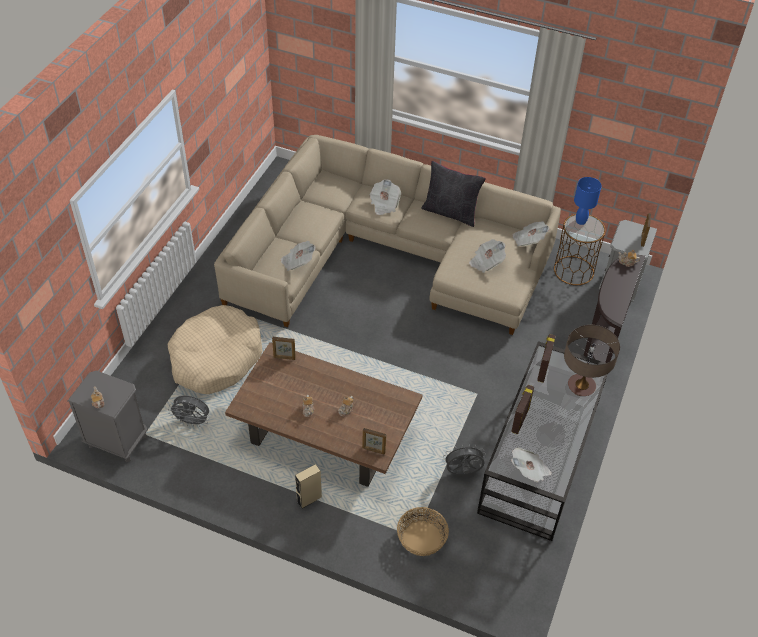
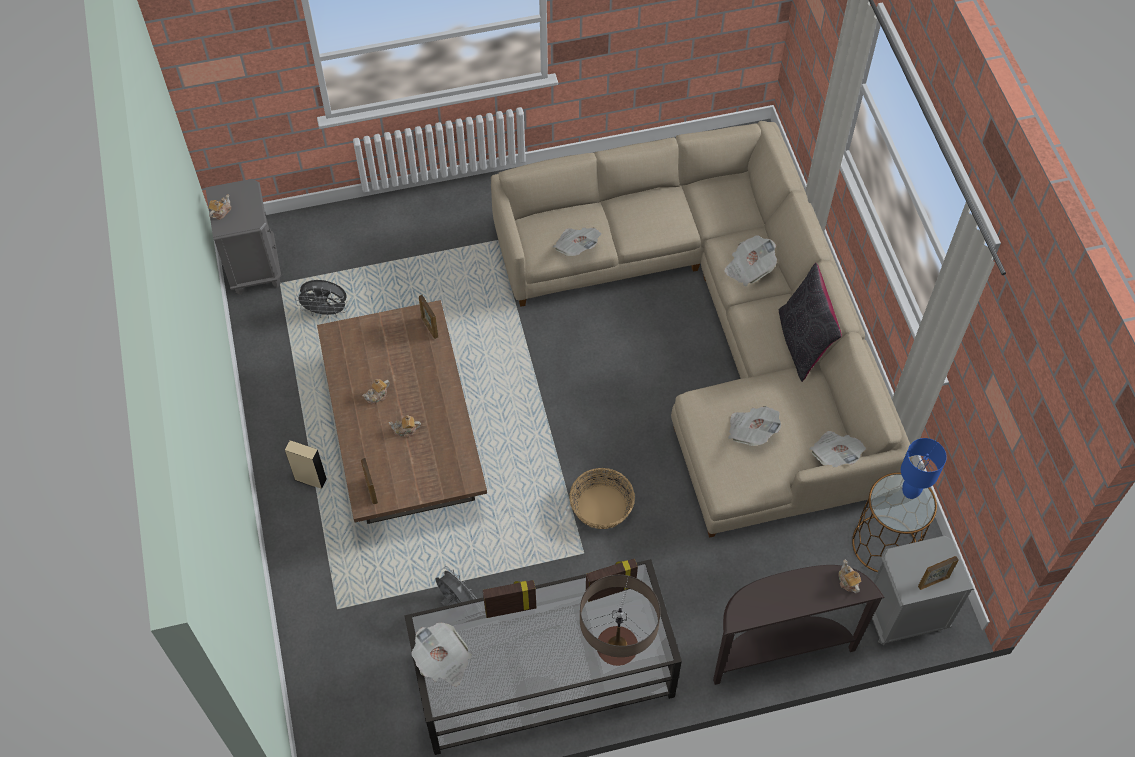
camera: 55 degrees right, 10 degrees up
beige dog bed [168,305,262,394] -> none
grey fan [168,396,210,427] -> grey fan turned 60 degrees counterclockwise [295,280,349,318]
basket [397,507,449,556] -> basket moved to [569,468,635,529]

